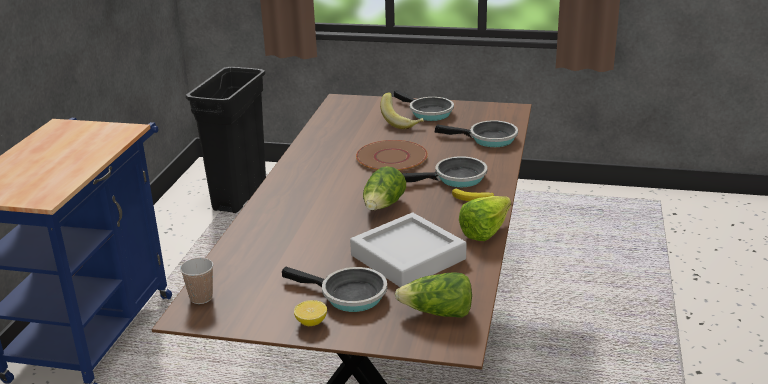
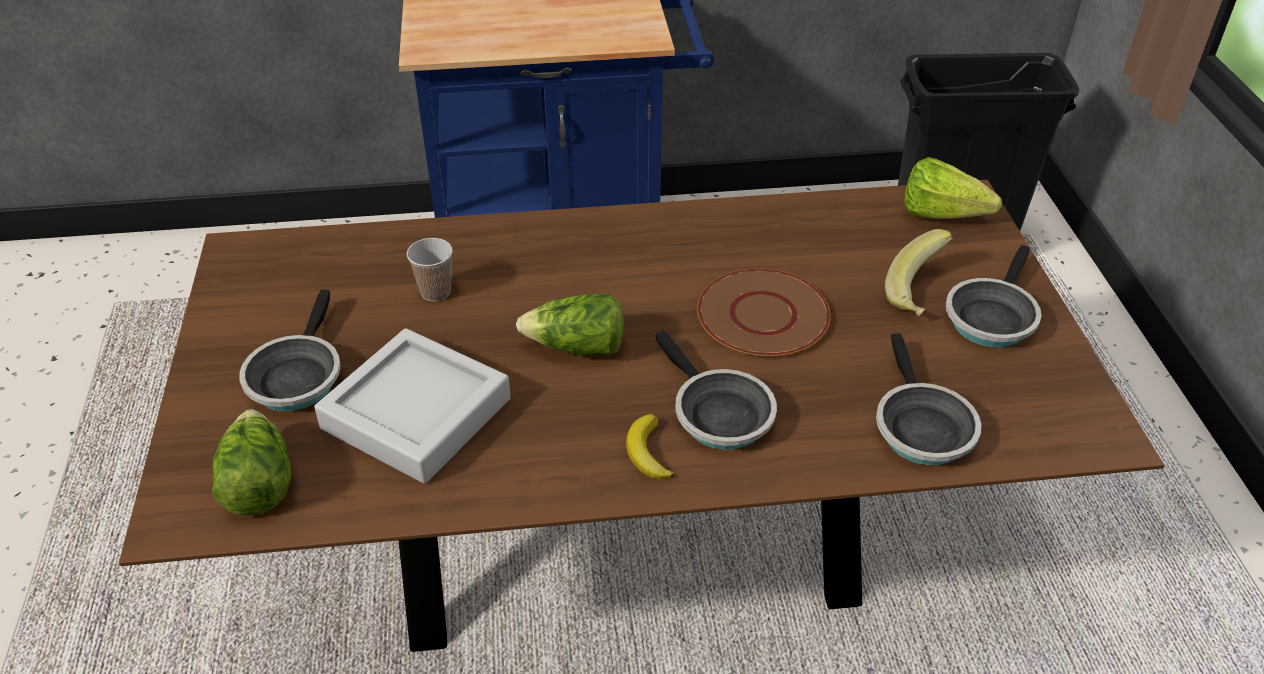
camera: 70 degrees right, 15 degrees up
cup [180,258,213,304] -> cup moved to [407,238,453,301]
lemon [294,300,327,326] -> none
lettuce [459,196,511,241] -> lettuce moved to [904,157,1002,219]

